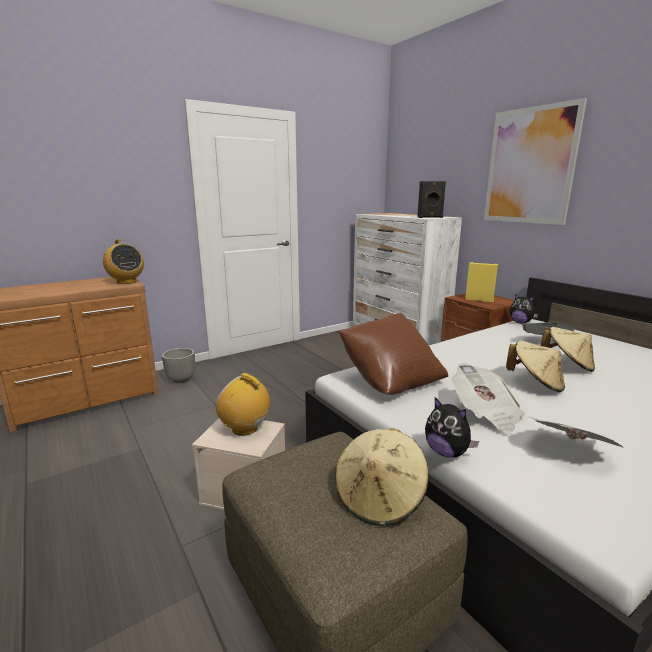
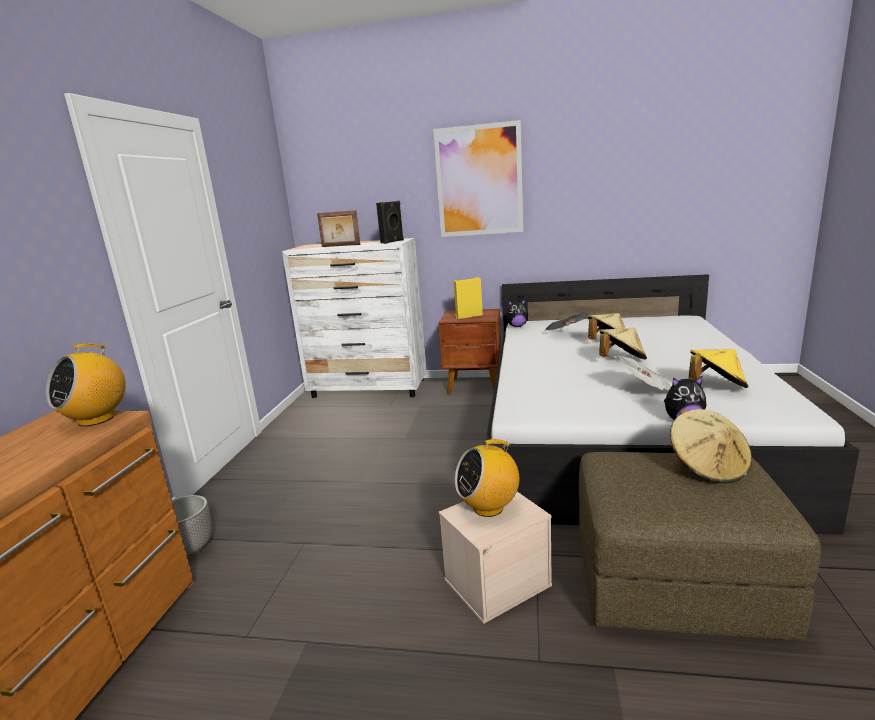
camera: 45 degrees left, 0 degrees up
radio [103,239,144,284] -> radio turned 120 degrees clockwise [46,343,126,427]
brown pillow [339,313,448,395] -> none
newspaper [529,417,623,447] -> yellow hat [688,349,749,388]
none -> picture frame [317,210,360,247]

